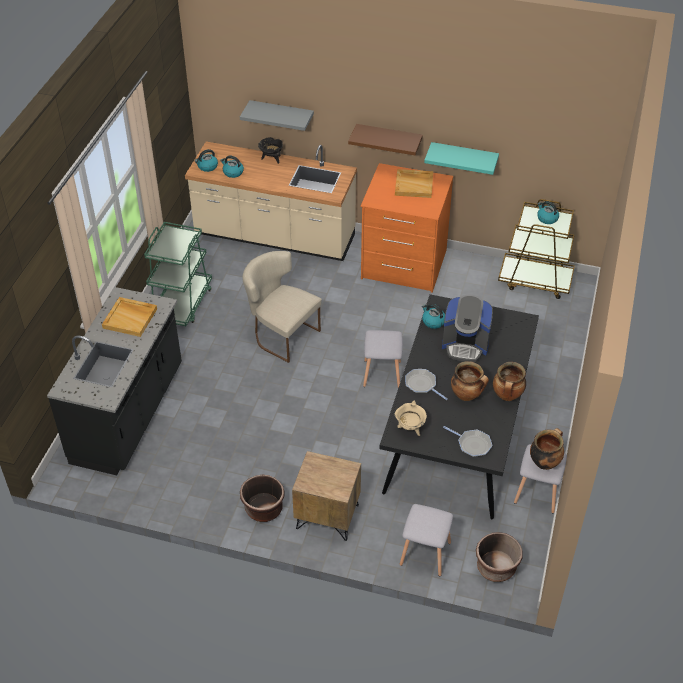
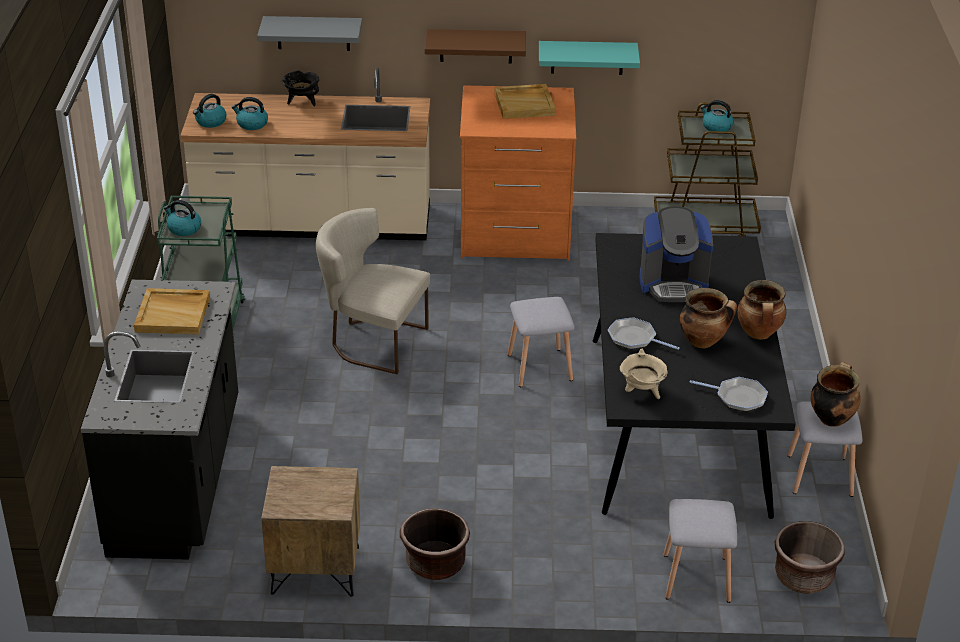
camera: 15 degrees left, 10 degrees down
brown nightstand [292,451,361,541] -> brown nightstand moved to [261,466,360,597]
kettle [422,304,445,329] -> kettle moved to [164,200,201,236]

